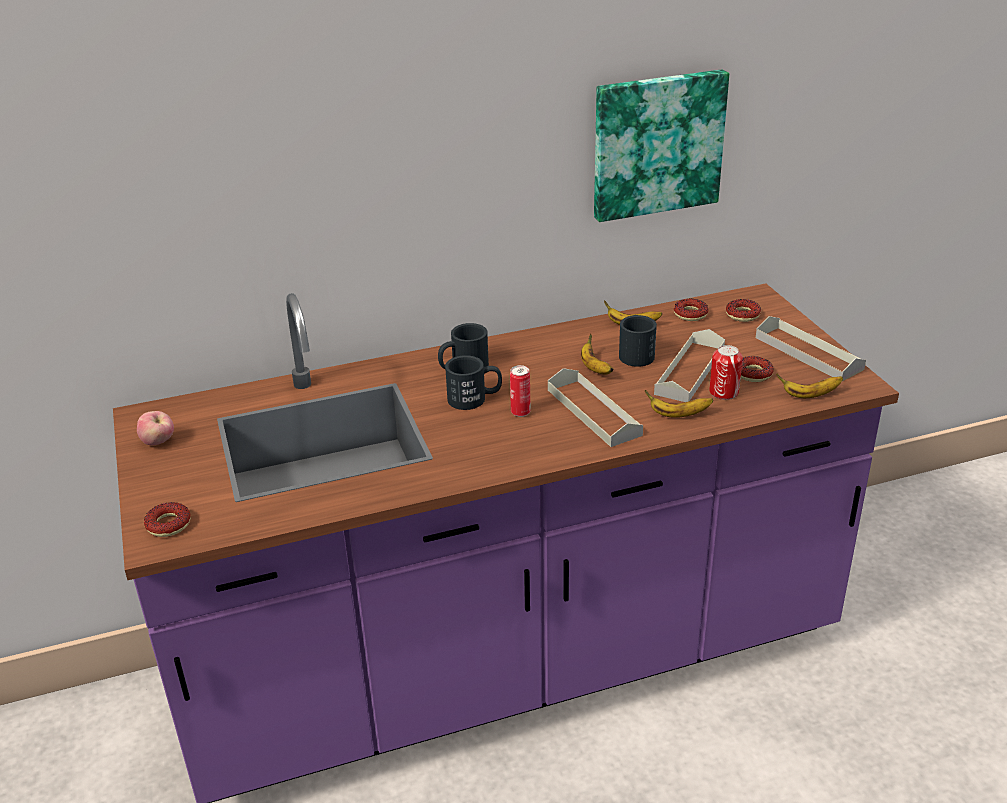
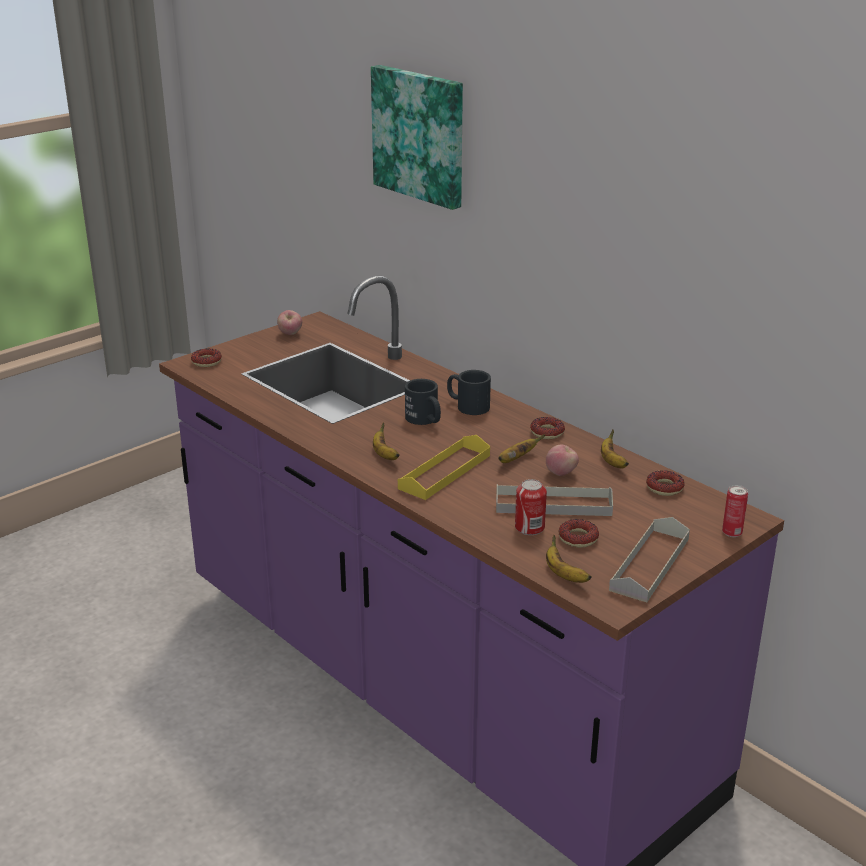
camera: 65 degrees right, 5 degrees down
can [510,365,531,417] -> can moved to [722,485,748,537]
grey tray [548,368,643,447] -> yellow tray [398,435,490,500]
picture [594,69,729,222] -> picture moved to [371,65,463,210]
black mug [619,315,657,367] -> apple [546,445,579,476]
banana [645,390,713,418] -> banana moved to [373,422,400,460]
donut [726,299,761,322] -> donut moved to [530,417,565,439]

